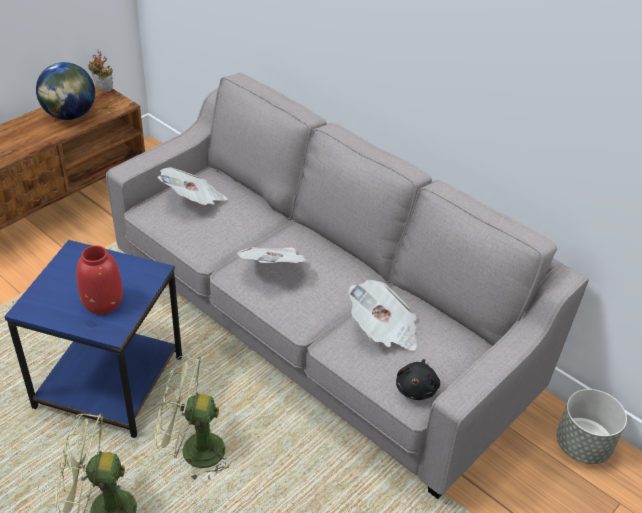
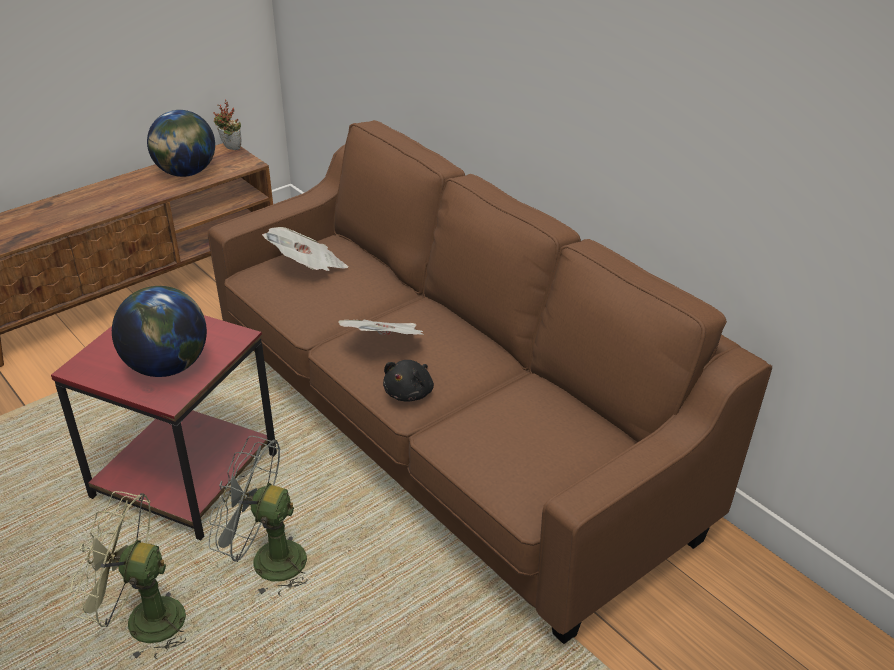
camera: 10 degrees right, 5 degrees down
blue side table [4,240,182,438] -> red side table [51,315,277,540]
red vase [76,245,123,315] -> globe [112,286,207,377]
grey sofa [106,73,589,499] -> brown sofa [208,120,772,644]
green fan [155,356,236,480] -> grey fan [209,436,316,596]
newspaper [349,280,417,351] -> none
black plush toy [396,359,440,400] -> black plush toy moved to [383,360,434,402]
grey planter [556,389,627,464] -> none

